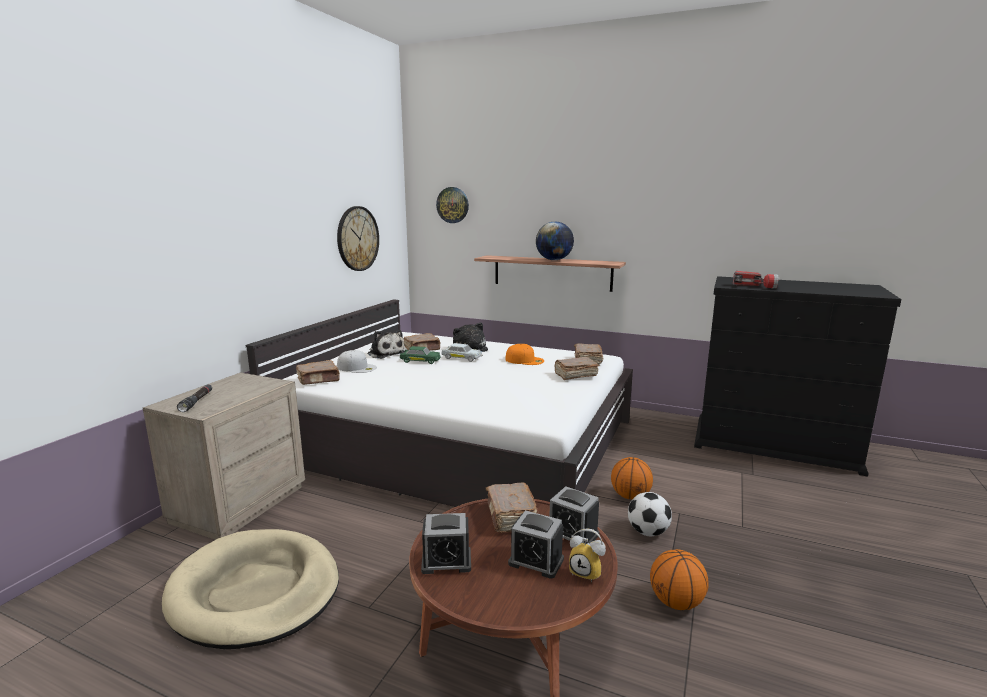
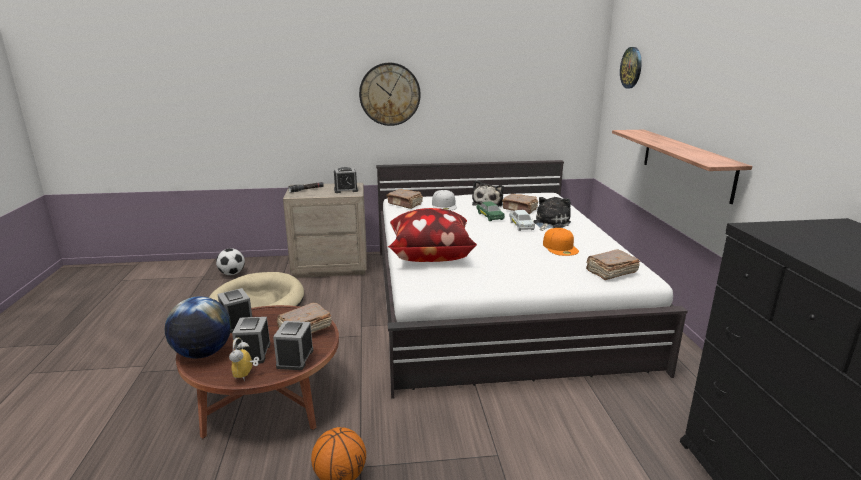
camera: 60 degrees right, 5 degrees up
wall clock [337,206,379,271] -> wall clock moved to [359,63,421,126]
globe [536,222,574,260] -> globe moved to [165,296,231,359]
brown book [554,357,598,380] -> none
basketball [611,457,653,500] -> none
football [628,492,672,536] -> football moved to [216,248,245,275]
flashlight [733,271,778,289] -> none
none -> alarm clock [334,167,358,193]
none -> pillow [387,208,477,262]

